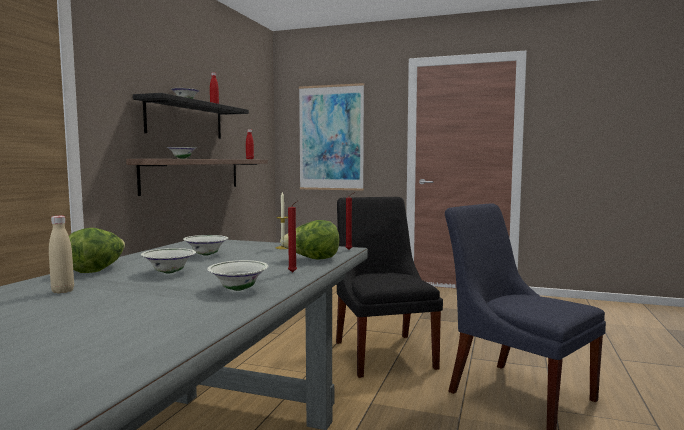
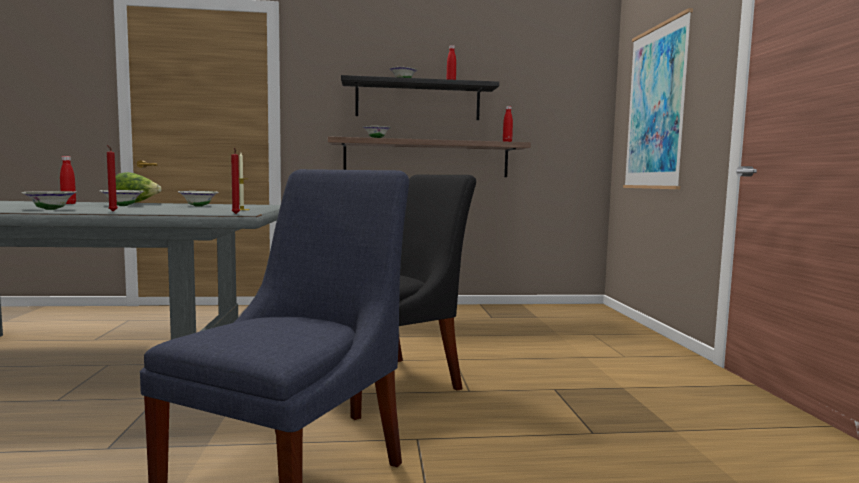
camera: 65 degrees right, 0 degrees up
beige bottle [49,216,74,294] -> red bottle [60,156,76,204]
lettuce [280,220,340,260] -> none

